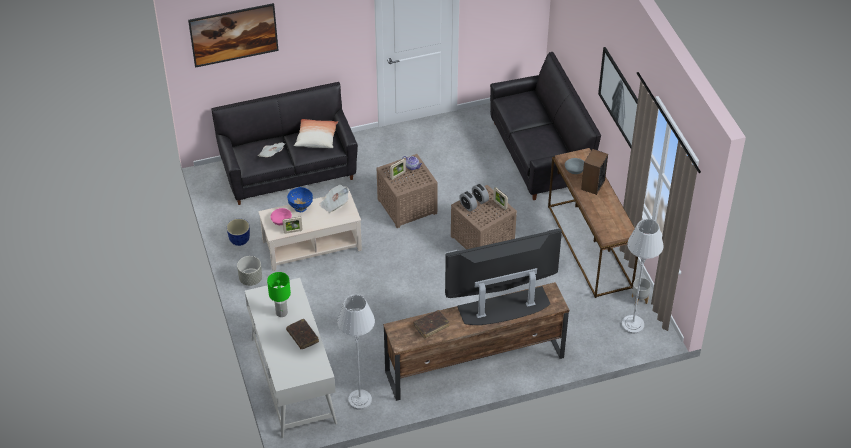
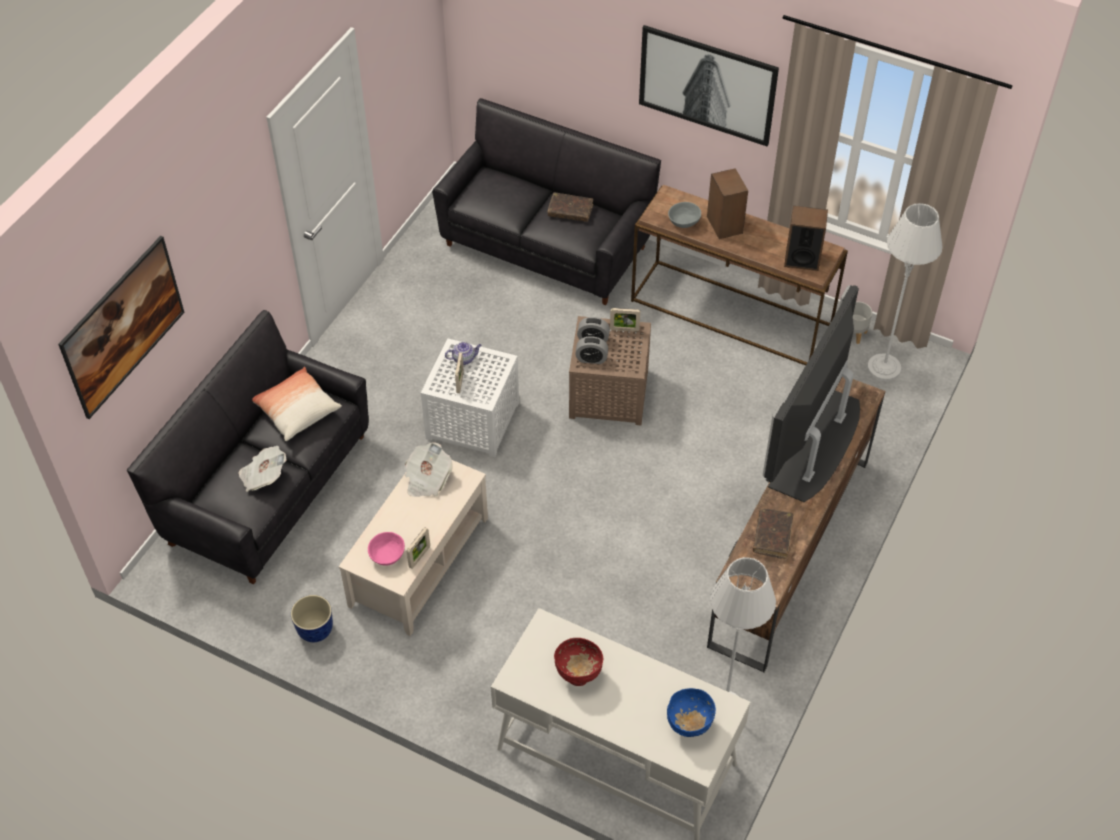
camera: 45 degrees left, 5 degrees up
grey planter [237,256,262,286] -> none
green table lamp [267,272,291,317] -> red bowl [554,638,603,686]
brown book [286,319,319,349] -> brown book moved to [548,193,593,222]
blue bowl [287,187,313,212] -> blue bowl moved to [667,688,716,737]
brown side table [376,154,438,228] -> white side table [421,338,519,457]
none -> speaker [784,206,828,271]

